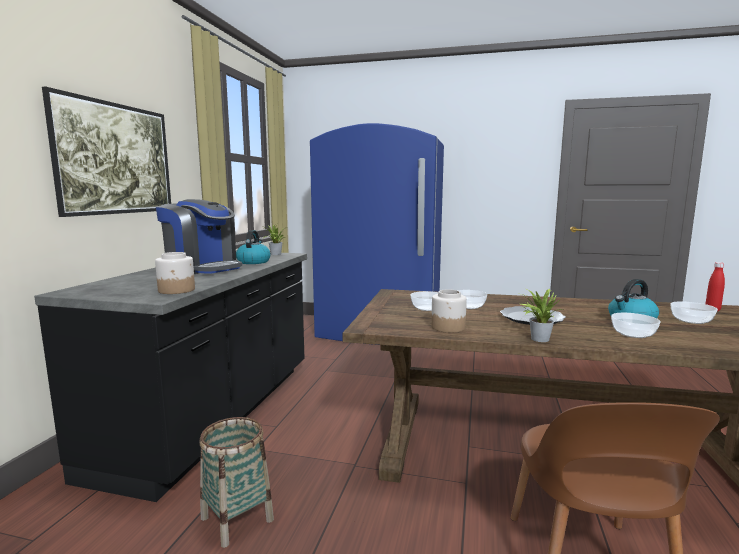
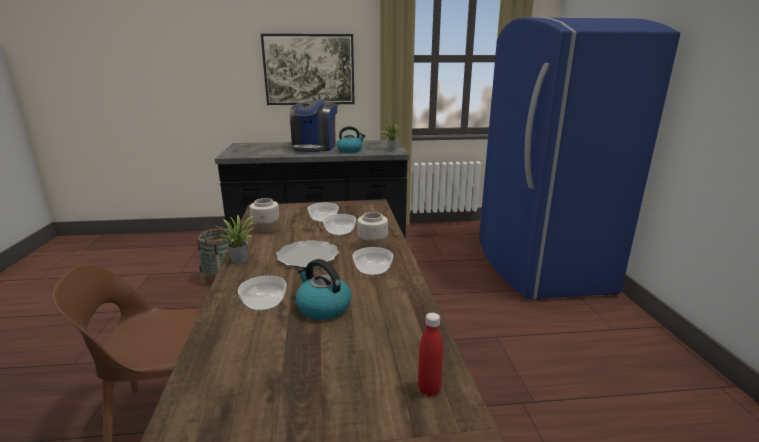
camera: 70 degrees right, 10 degrees up
jar [155,252,195,294] -> jar moved to [357,212,388,249]
bowl [670,301,718,324] -> bowl moved to [352,247,393,275]

